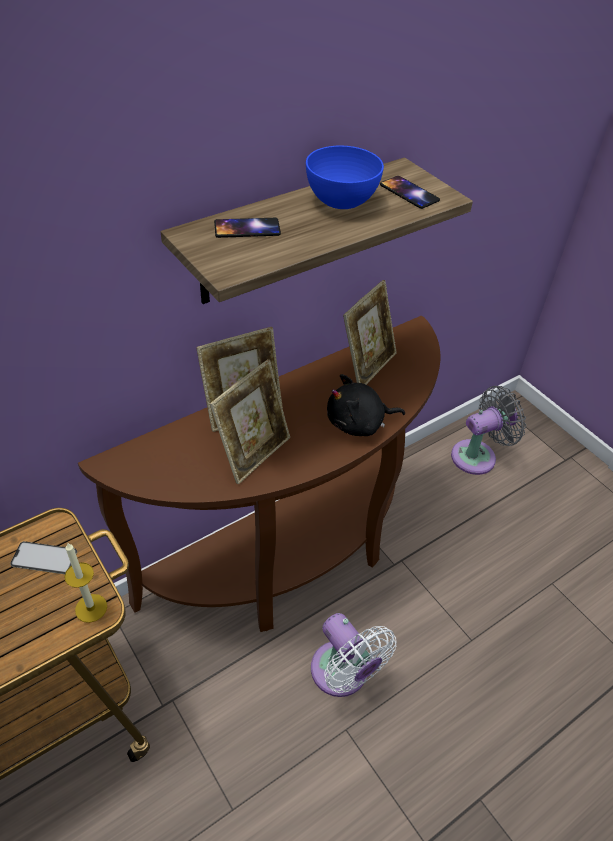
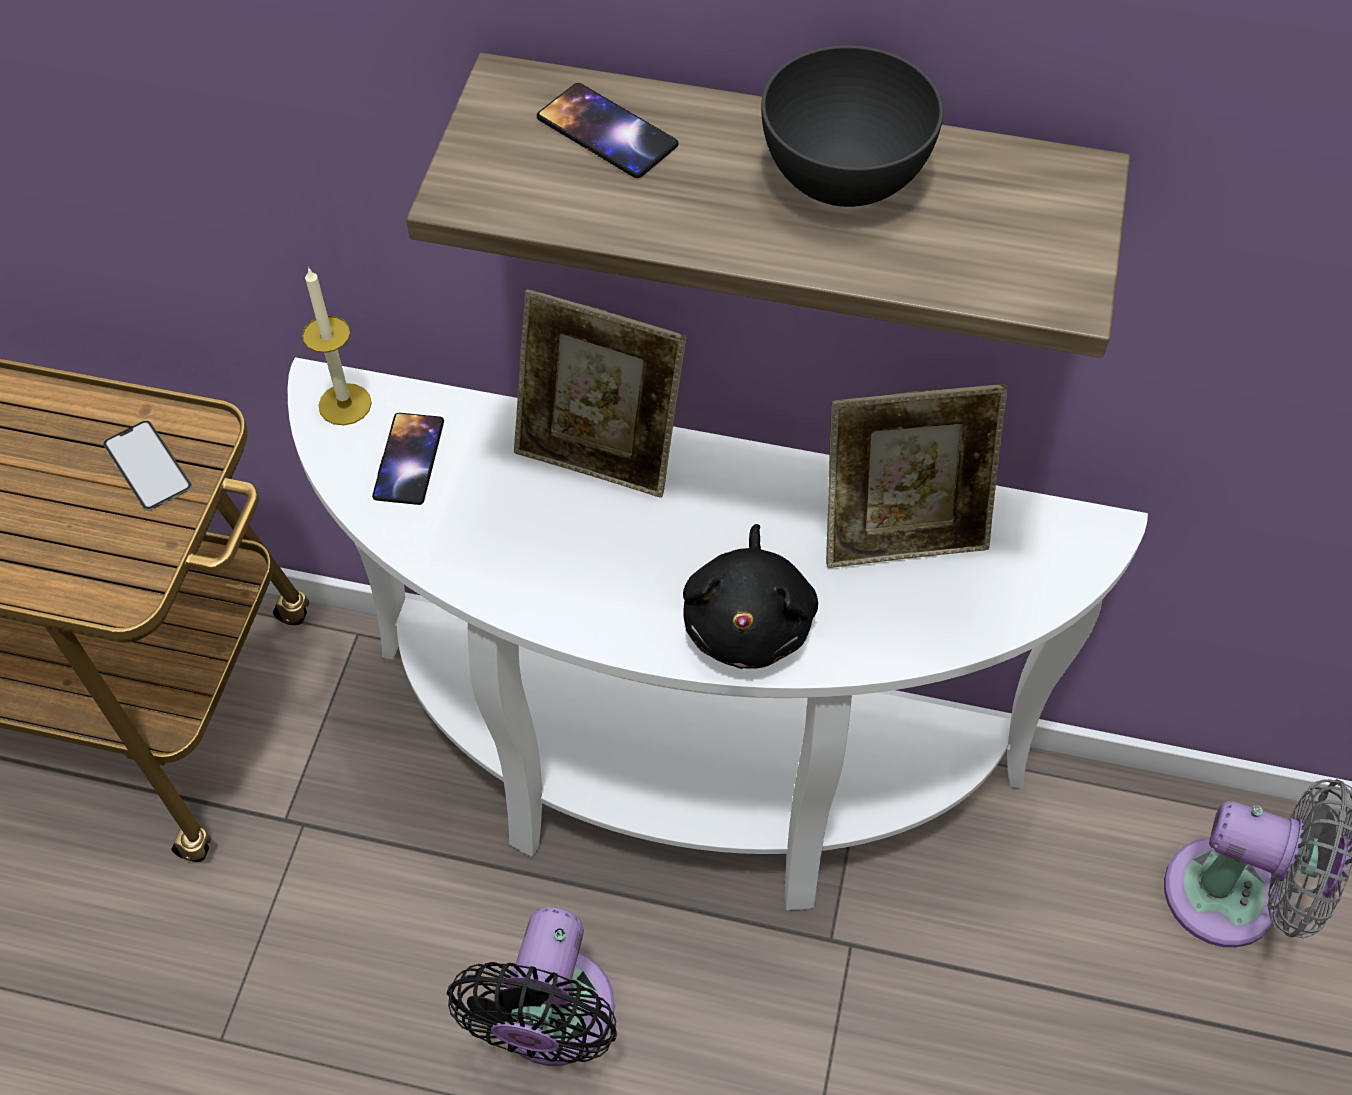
camera: 50 degrees right, 10 degrees up
candle [65,542,107,623] -> candle moved to [302,267,372,425]
brown console table [78,315,440,632] -> white console table [288,357,1148,910]
picture frame [210,359,290,484] -> none
blue bowl [306,146,384,209] -> grey bowl [761,45,943,207]
white fan [311,613,397,697] -> black fan [446,907,617,1066]
black plush toy [327,374,405,436] -> black plush toy turned 120 degrees counterclockwise [683,524,818,669]
phone [380,176,440,209] -> phone moved to [372,413,444,505]

